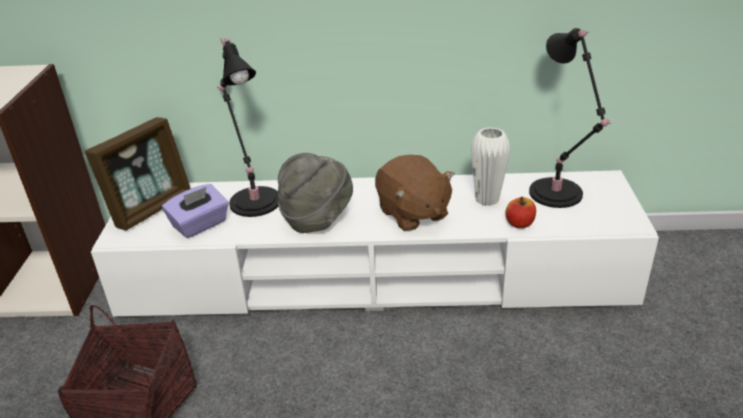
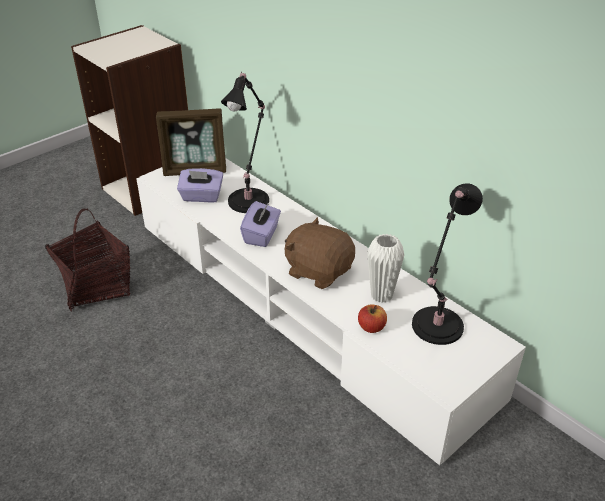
camera: 45 degrees right, 5 degrees up
grey hat [278,153,353,233] -> purple tissue box [240,201,281,247]
brown plush toy [375,155,455,231] -> brown plush toy turned 105 degrees clockwise [285,217,355,289]

